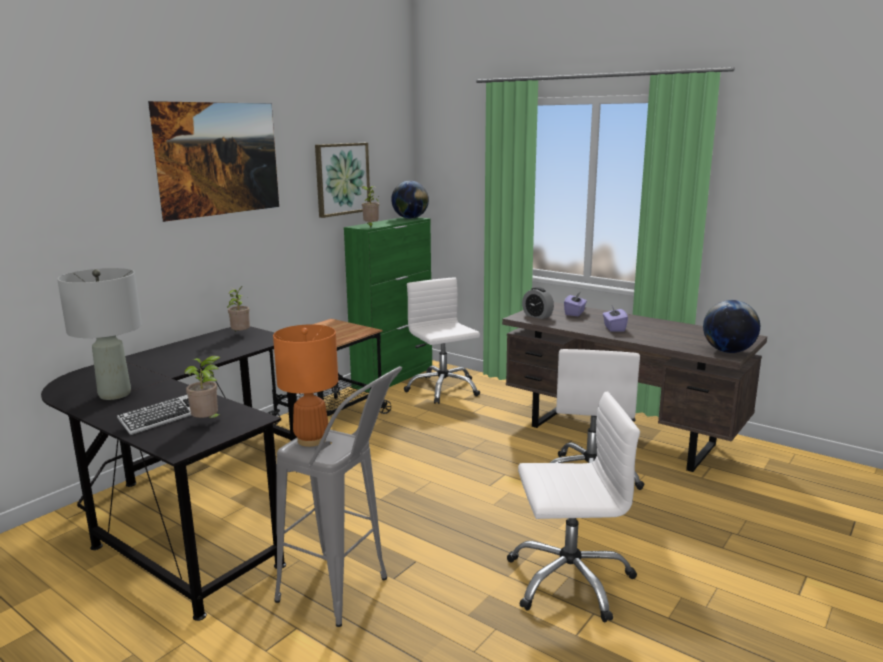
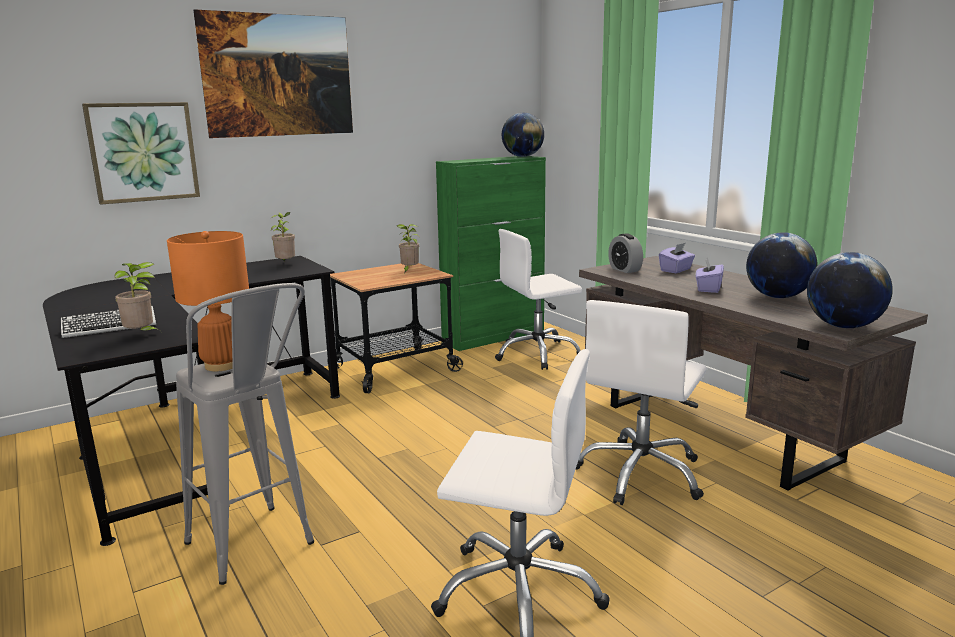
camera: 20 degrees right, 0 degrees up
grey table lamp [57,268,142,400] -> none
picture [315,143,370,218] -> picture moved to [82,102,200,205]
potted plant [361,186,379,228] -> potted plant moved to [397,224,420,273]
white office chair [404,277,480,404] -> white office chair turned 105 degrees counterclockwise [495,229,582,370]
none -> globe [746,232,817,298]

